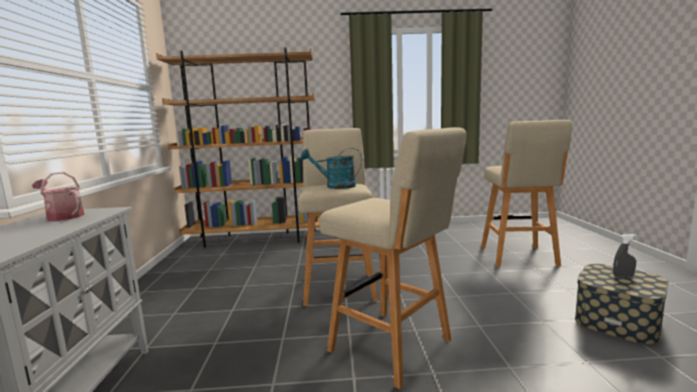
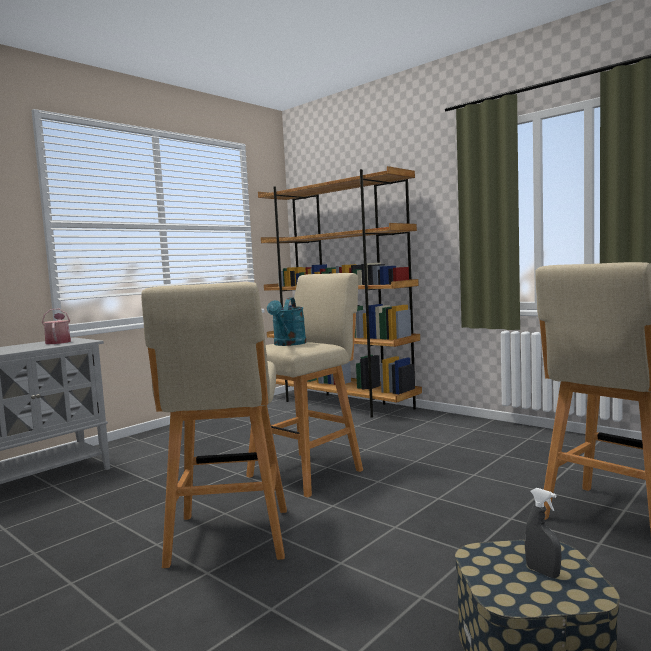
camera: 45 degrees right, 5 degrees down
turquoise watering can [301,148,362,189] -> turquoise watering can turned 135 degrees counterclockwise [267,297,306,346]

